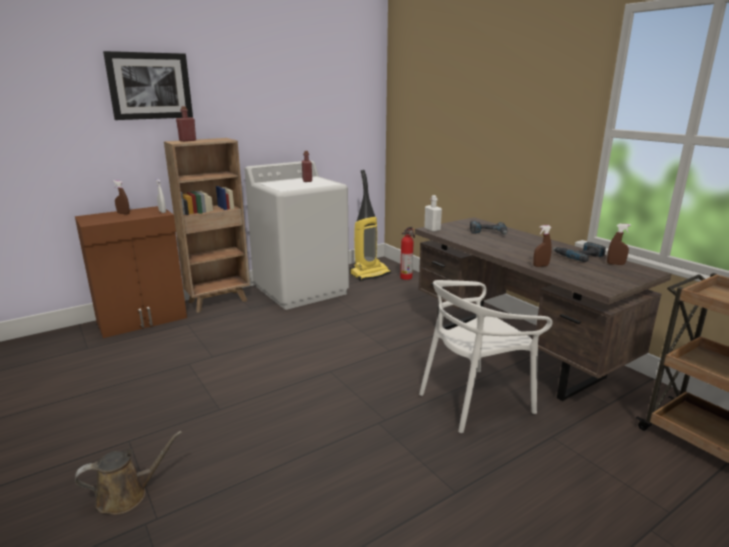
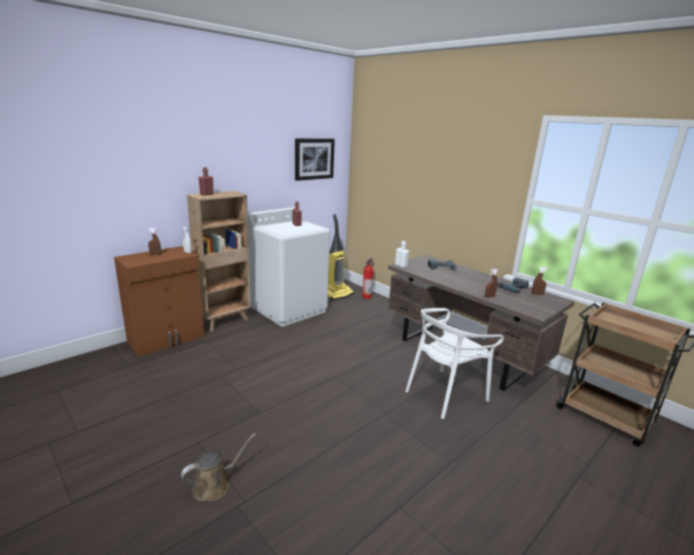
camera: 10 degrees left, 0 degrees up
picture [103,51,193,120] -> picture moved to [295,138,335,181]

